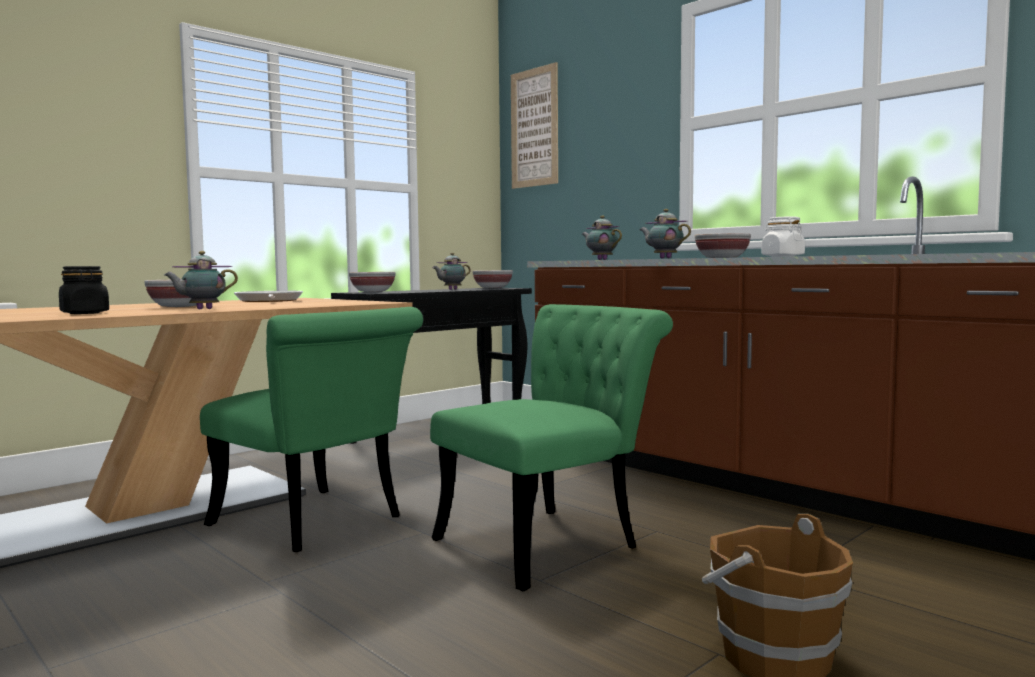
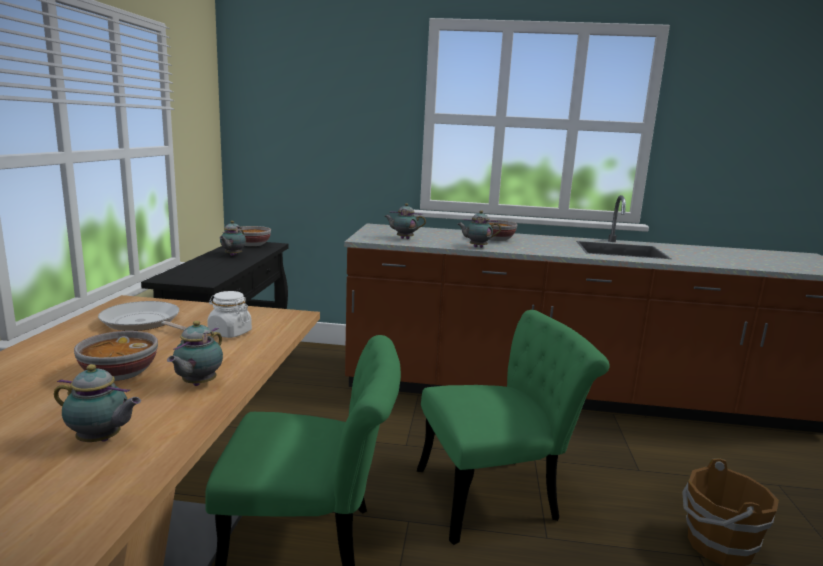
camera: 40 degrees left, 10 degrees up
black jar [59,266,109,314] -> teapot [54,364,141,442]
bowl [349,272,396,292] -> none
green chair [430,304,673,591] -> green chair turned 60 degrees clockwise [417,310,609,545]
picture [511,62,558,189] -> none
white jar [762,216,805,257] -> white jar moved to [207,291,252,338]

